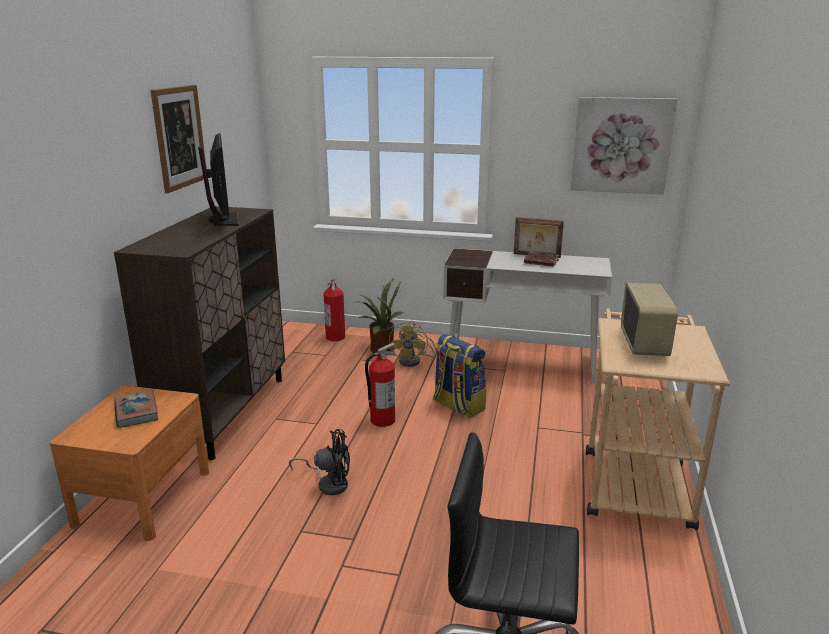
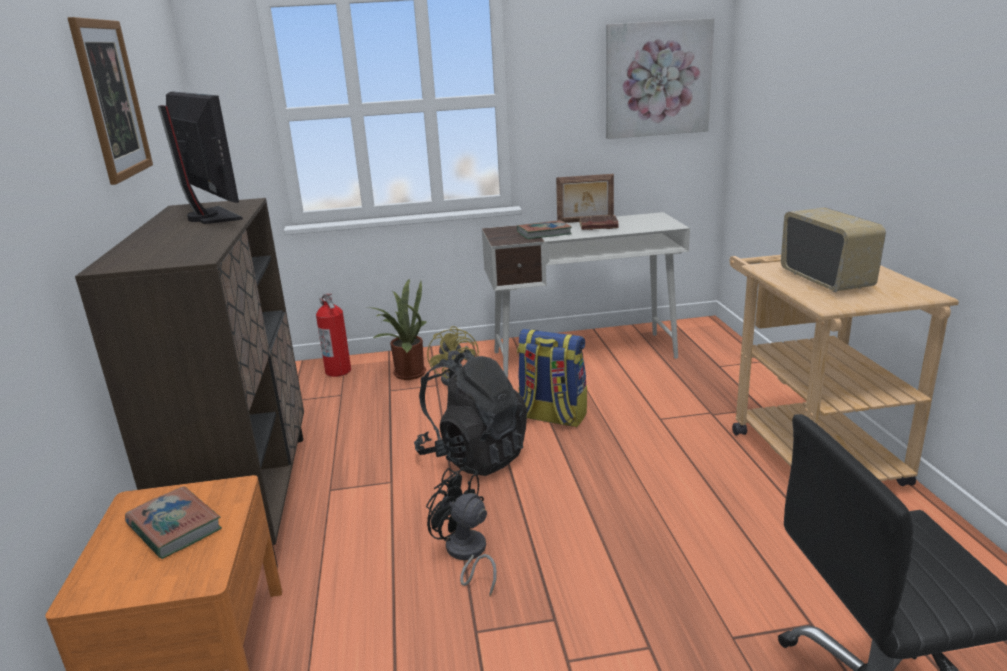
camera: 20 degrees left, 0 degrees up
black fan [289,429,350,495] -> black fan turned 120 degrees counterclockwise [426,465,497,596]
fire extinguisher [365,343,397,427] -> black backpack [414,349,527,476]
none -> book [517,220,572,239]

